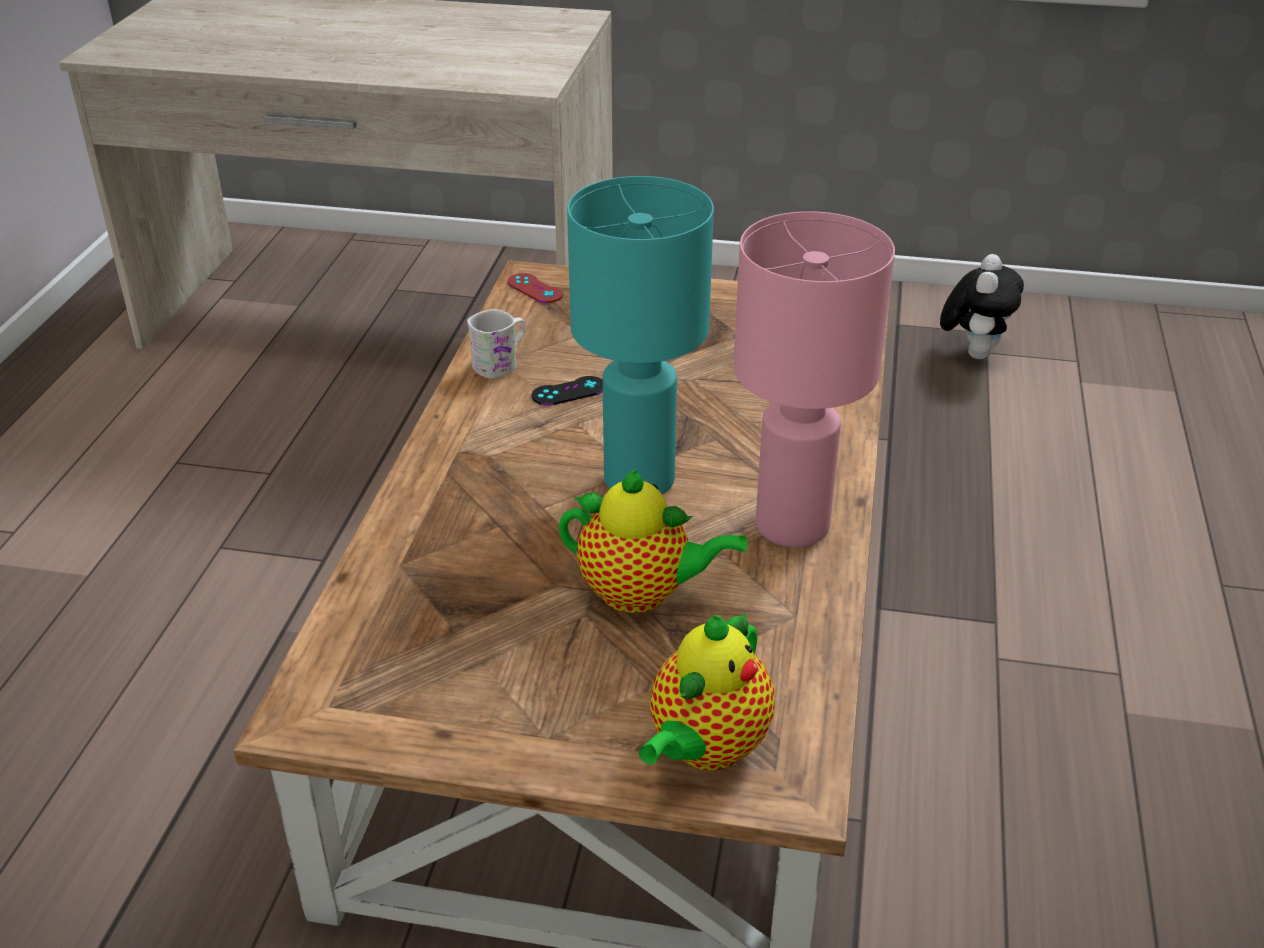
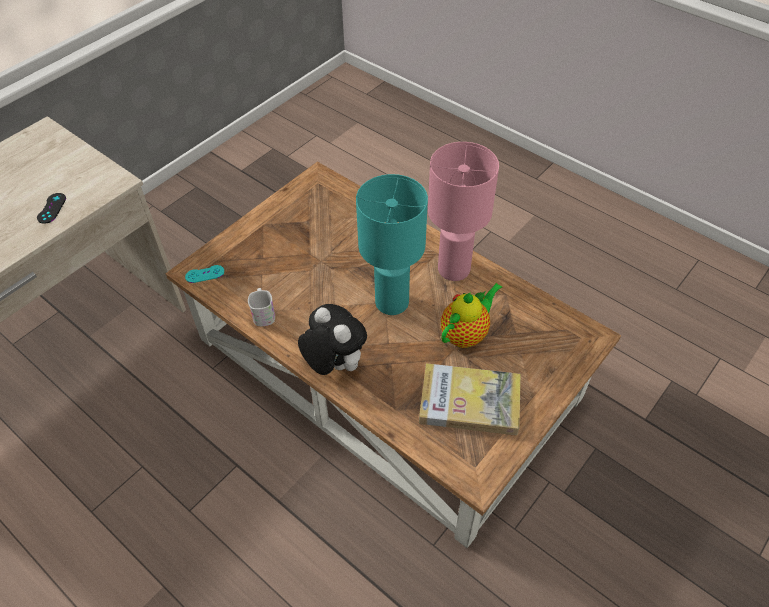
camera: 60 degrees left, 15 degrees up
red game controller [508,273,563,303] -> turquoise game controller [185,265,224,283]
black game controller [532,376,603,406] -> black game controller moved to [37,193,66,224]
teapot [639,612,774,770] -> none
plush toy [940,254,1024,359] -> plush toy moved to [298,304,367,375]
none -> book [419,363,521,435]

